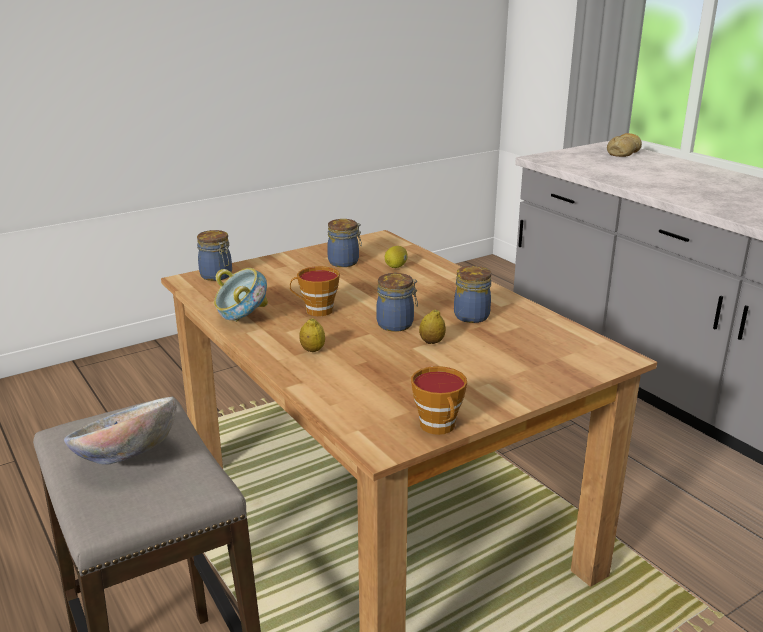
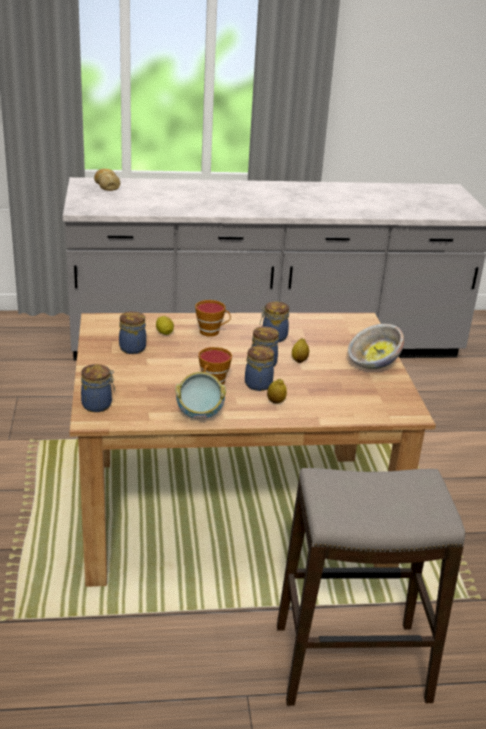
camera: 65 degrees left, 5 degrees up
bowl [64,397,177,465] -> bowl moved to [348,324,404,369]
cup [411,366,467,435] -> cup moved to [195,300,231,337]
none -> jar [245,346,274,391]

